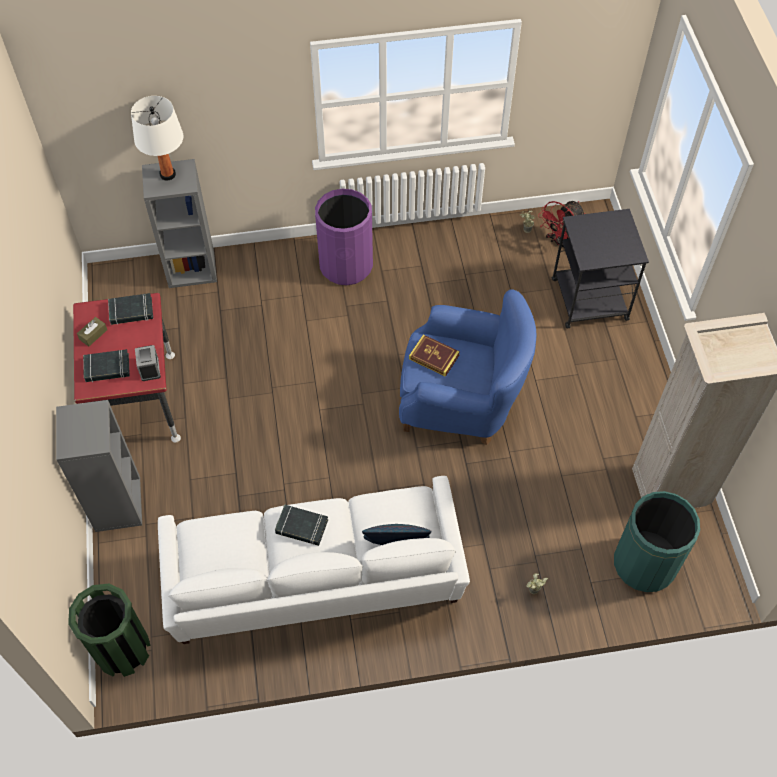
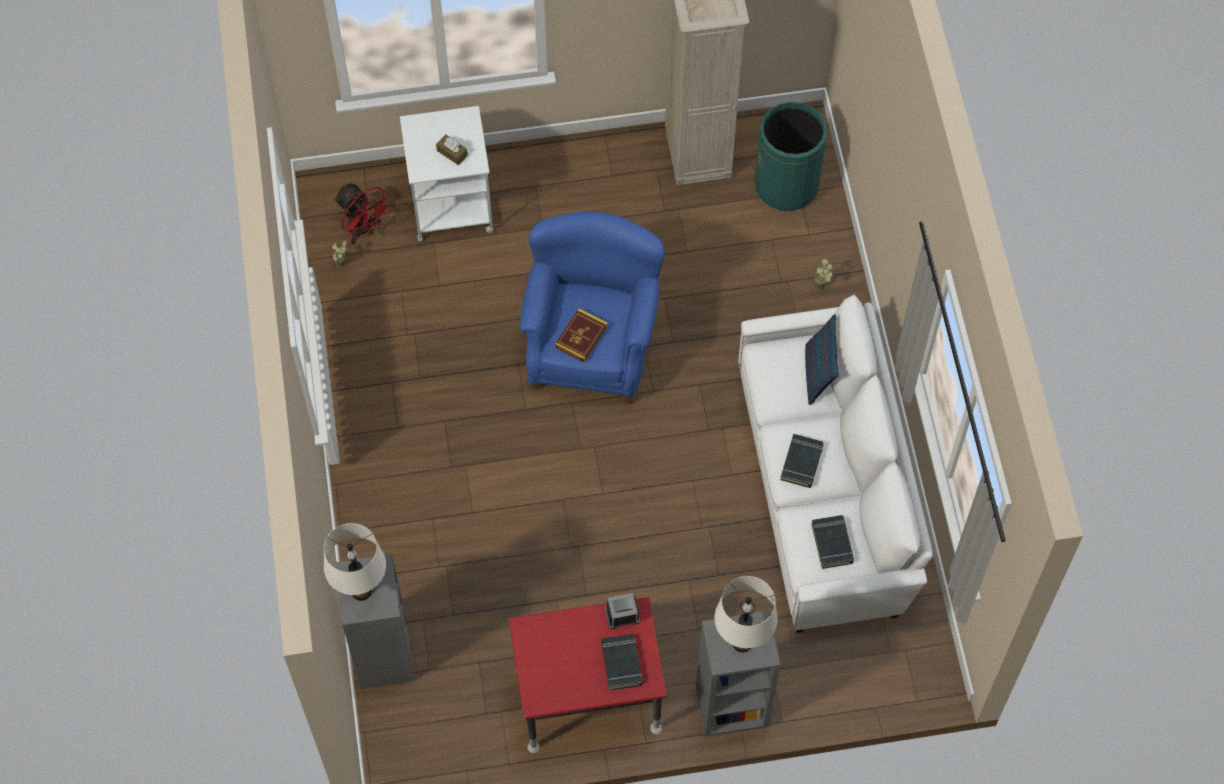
camera: 90 degrees left, 5 degrees up
green trash can [68,584,151,677] -> none
brown tissue box [77,317,107,347] -> brown tissue box moved to [436,134,468,165]
black book [108,293,153,325] -> black book moved to [811,515,854,569]
purple trash can [315,189,373,285] -> none
black cart [552,209,649,328] -> white cart [400,106,494,242]
none -> white table lamp [714,576,778,652]

